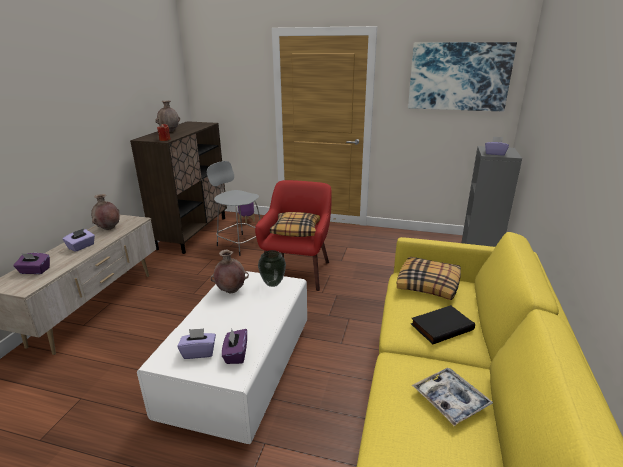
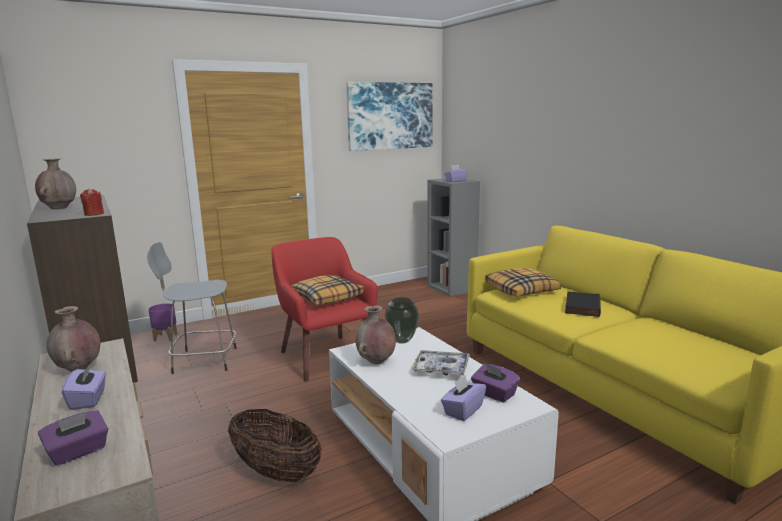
camera: 45 degrees left, 10 degrees down
tray [412,368,493,426] -> tray moved to [411,350,470,376]
none -> basket [228,409,322,482]

